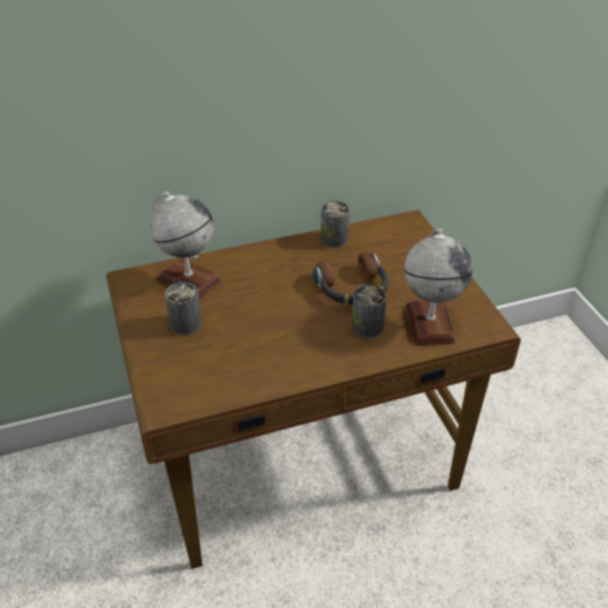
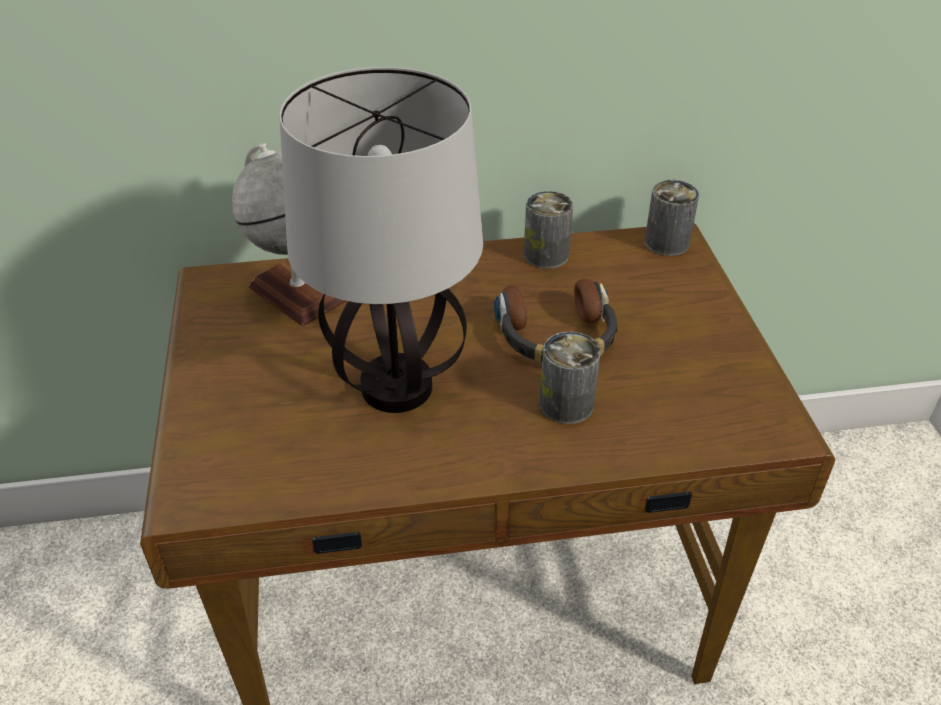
camera: 10 degrees right, 0 degrees up
can [165,282,202,335] -> can moved to [645,180,699,256]
globe [404,229,473,345] -> none
none -> table lamp [279,67,483,413]

